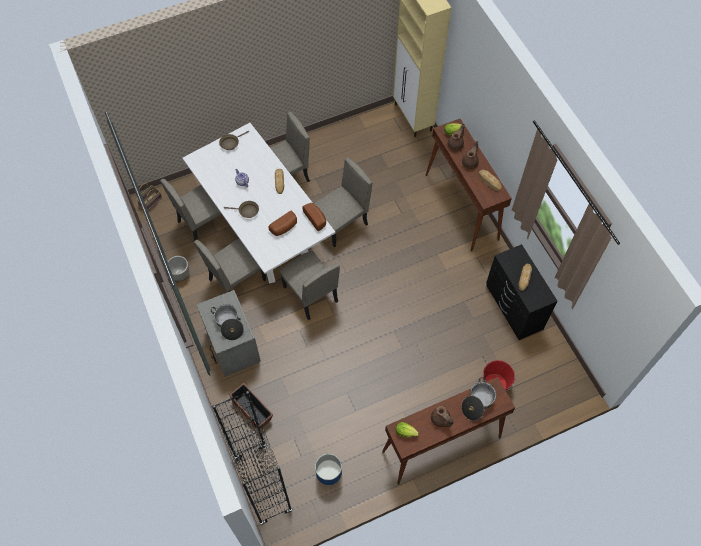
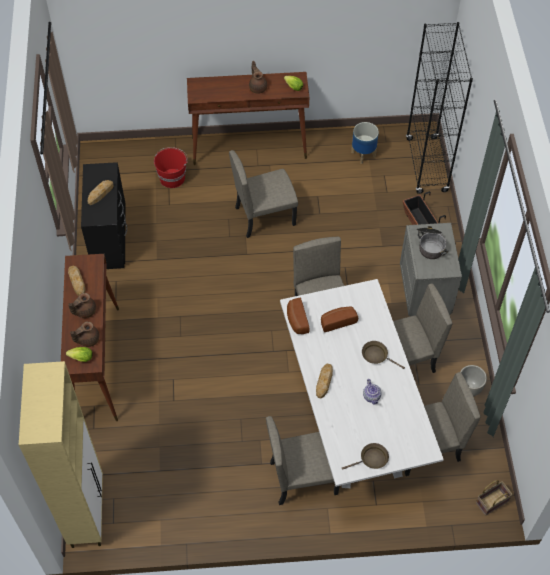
camera: 160 degrees left, 5 degrees down
beige chair [313,157,372,247] -> beige chair moved to [229,150,298,238]
cooking pot [461,377,496,421] -> none

